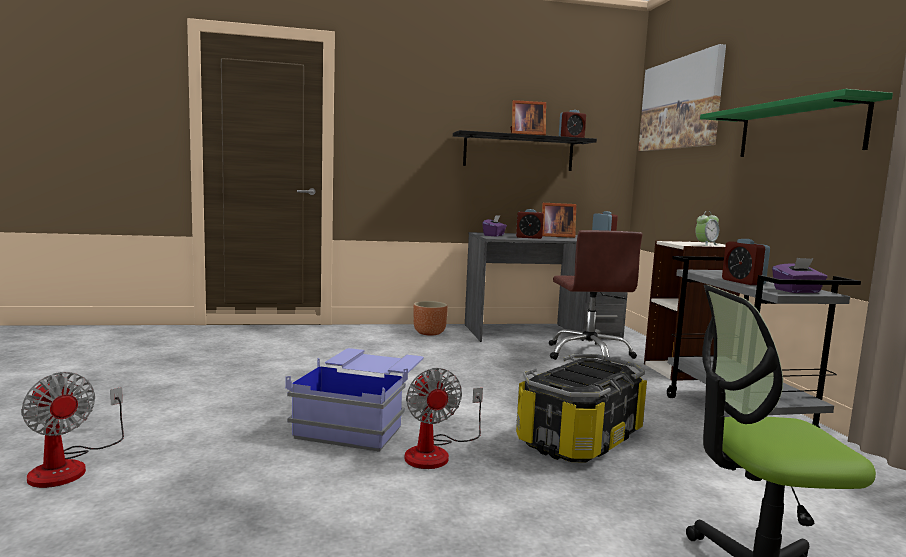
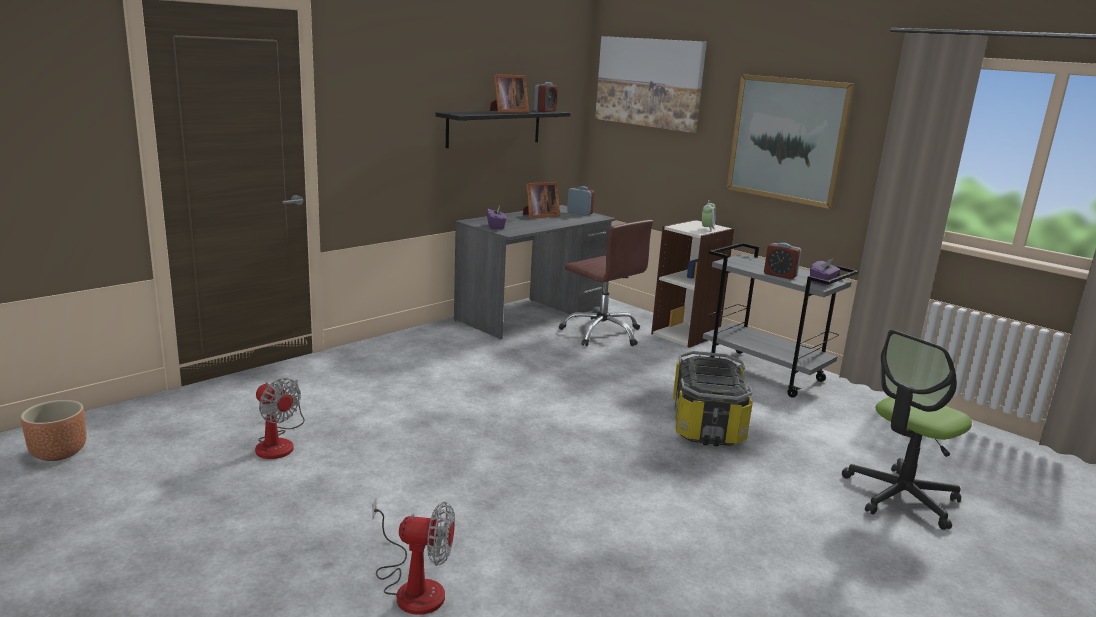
camera: 35 degrees left, 10 degrees up
blue storage box [286,348,424,452] -> none
fan [405,368,483,469] -> fan moved to [255,378,305,459]
brown planter [414,301,448,336] -> brown planter moved to [21,400,86,461]
alarm clock [516,209,544,239] -> none
green shelf [700,89,893,157] -> picture [727,74,855,209]

